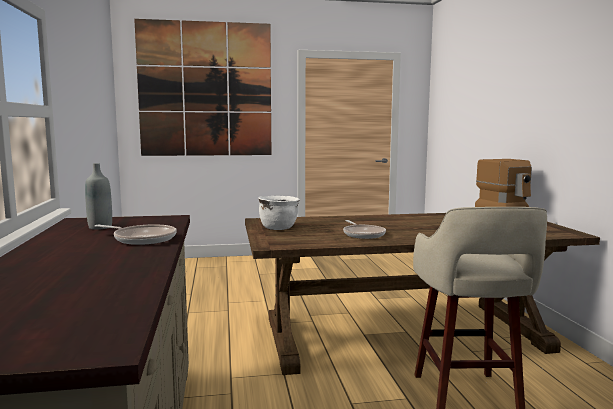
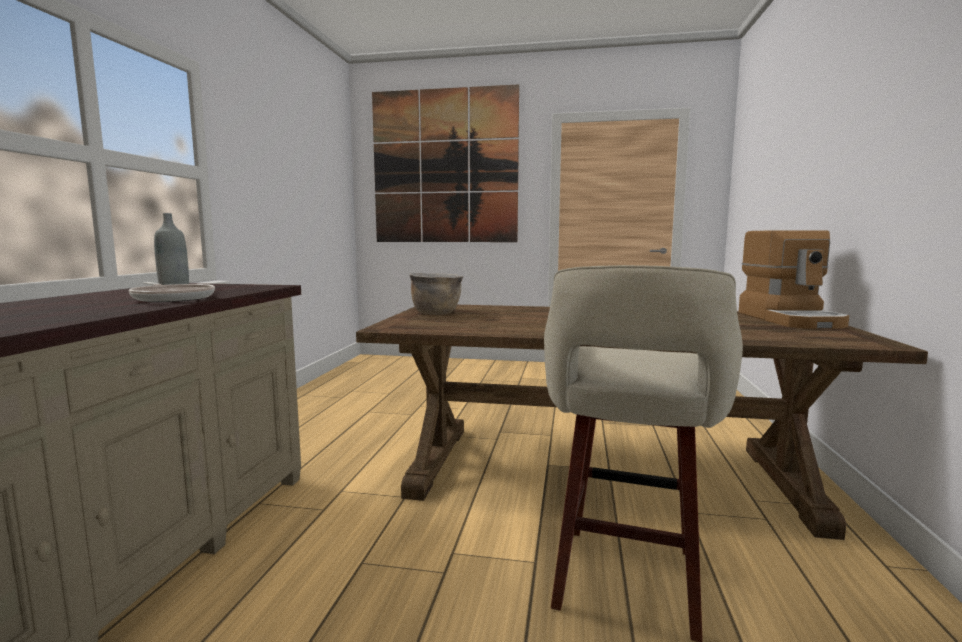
camera: 20 degrees right, 0 degrees up
white cooking pot [258,196,300,230] -> brown cooking pot [409,273,463,315]
frying pan [343,220,386,239] -> none

